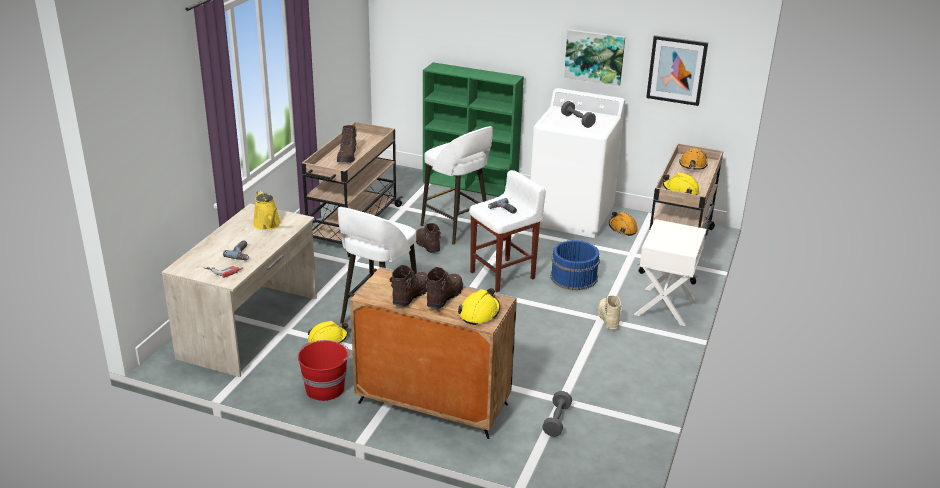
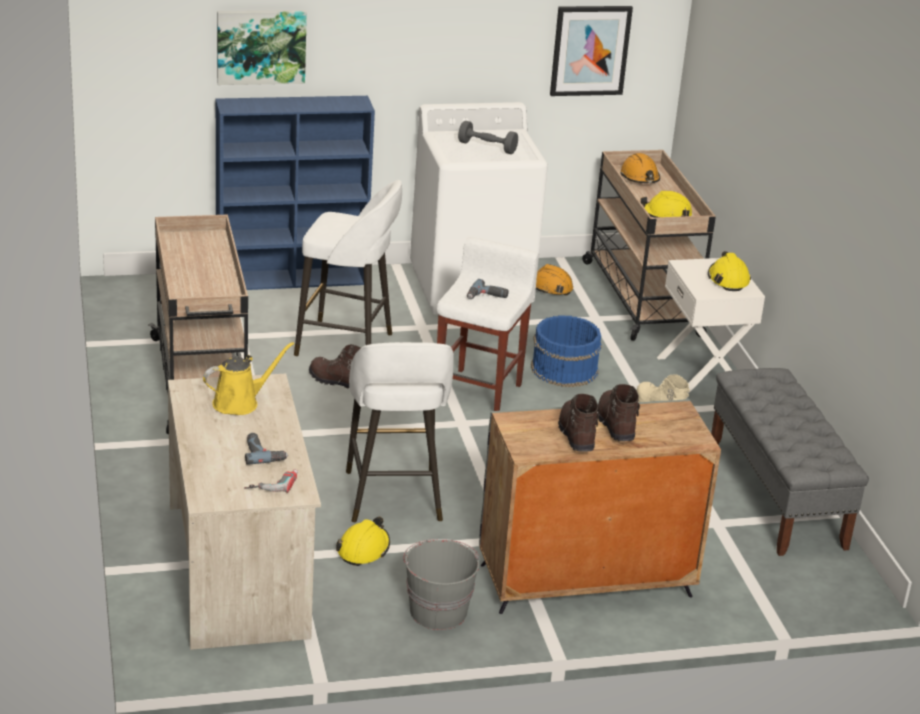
camera: 35 degrees left, 0 degrees up
yellow watering can [253,190,281,230] -> yellow watering can turned 60 degrees counterclockwise [203,342,294,415]
red bucket [298,340,350,401] -> grey bucket [403,539,479,630]
brown boot [337,125,358,163] -> none
green bookcase [423,62,524,197] -> blue bookcase [216,96,375,290]
yellow hard hat [458,288,500,325] -> yellow hard hat moved to [708,251,751,291]
grey dumbbell [542,391,572,437] -> none
picture [564,29,625,86] -> picture moved to [217,10,307,85]
none -> grey bench [711,368,869,556]

